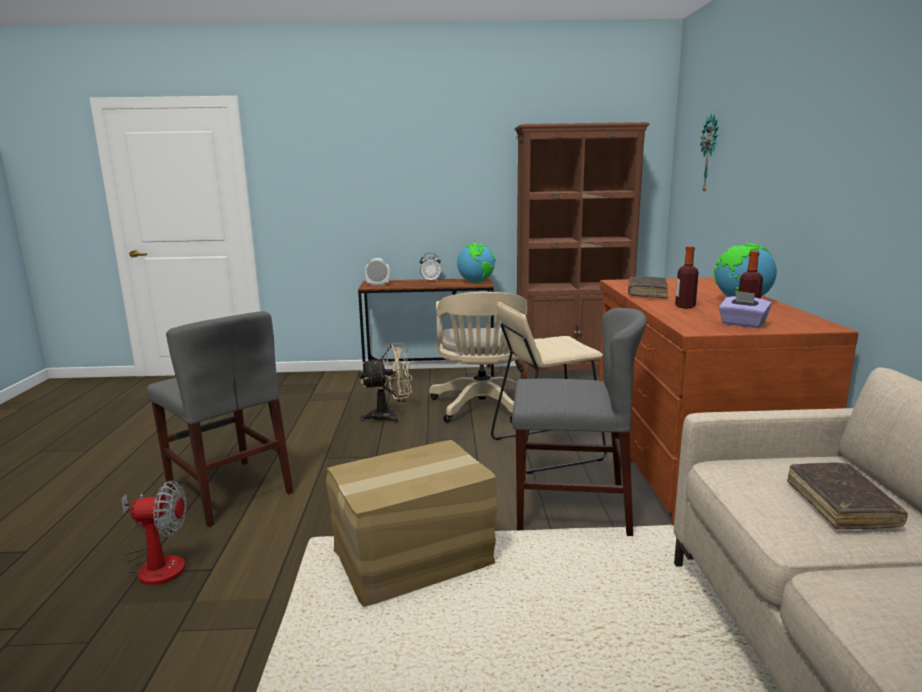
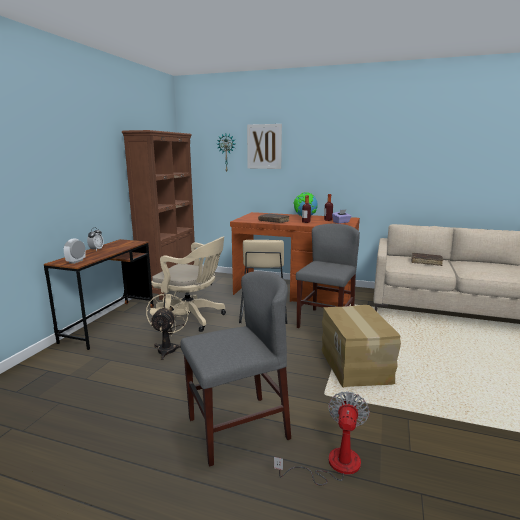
camera: 70 degrees left, 0 degrees up
globe [457,243,495,283] -> none
none -> picture [247,124,282,169]

